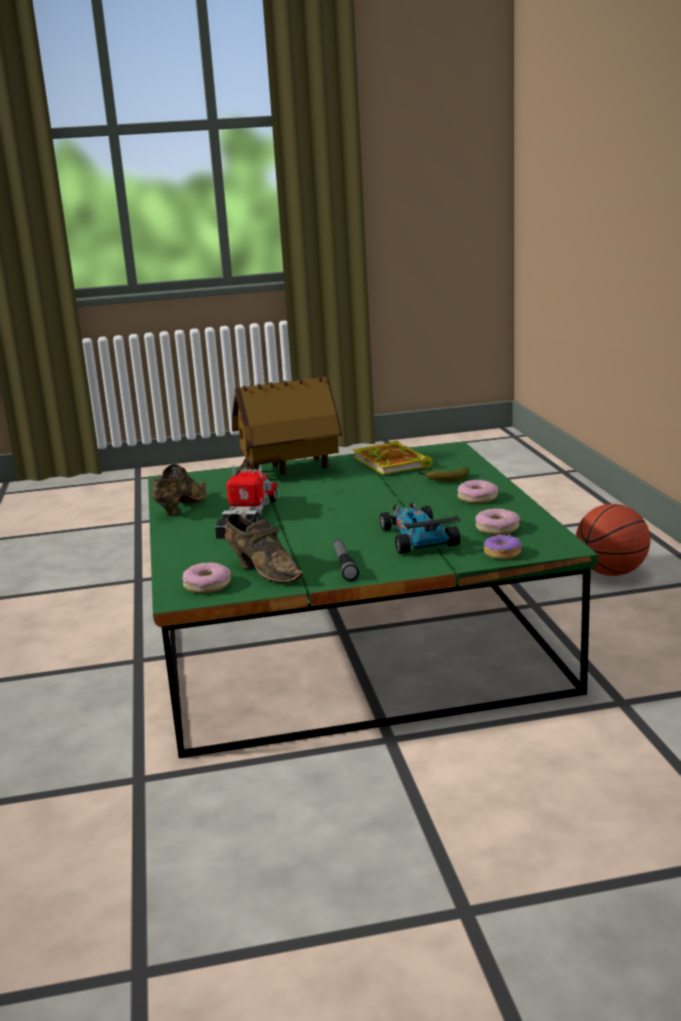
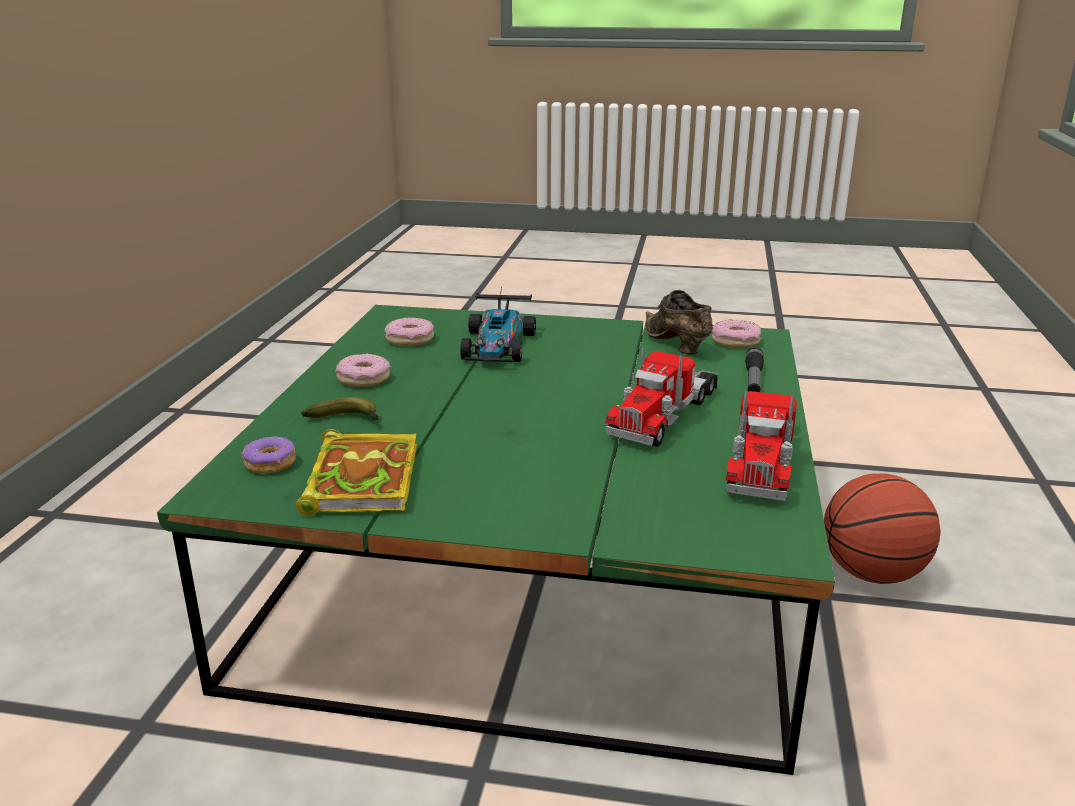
camera: 160 degrees left, 5 degrees up
brown shoe [151,464,207,516] -> toy truck [726,391,797,501]
toy house [232,376,342,476] -> none
flashlight [333,539,359,581] -> flashlight moved to [745,348,764,392]
donut [483,535,522,559] -> donut moved to [242,437,296,473]
basketball [576,504,650,576] -> basketball moved to [824,474,941,584]

